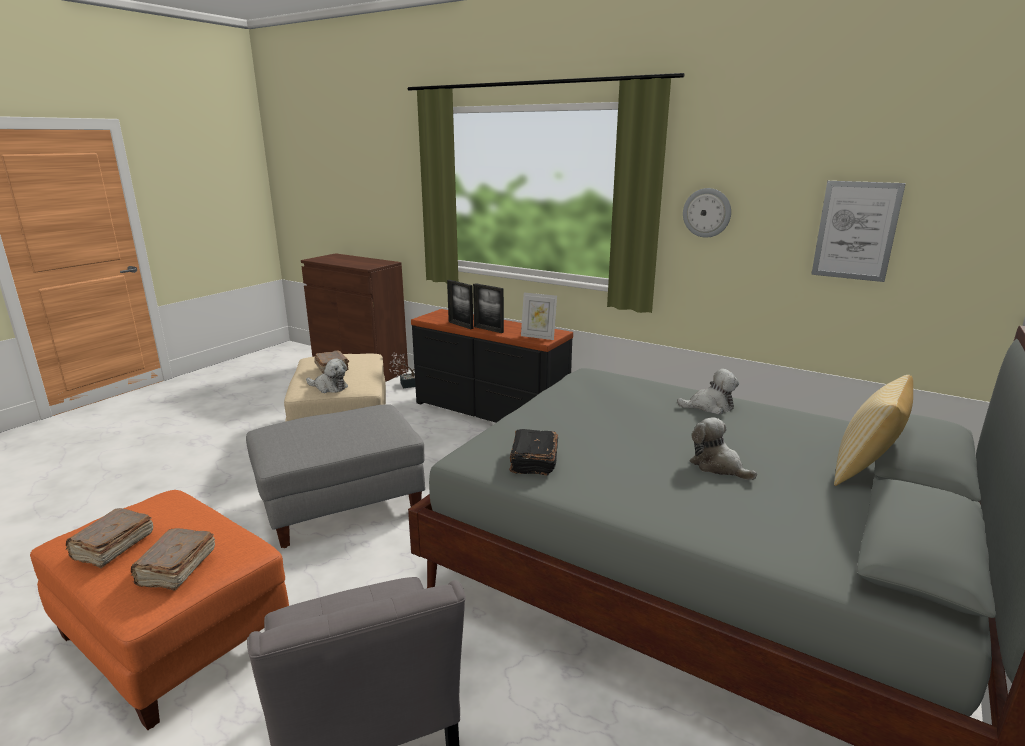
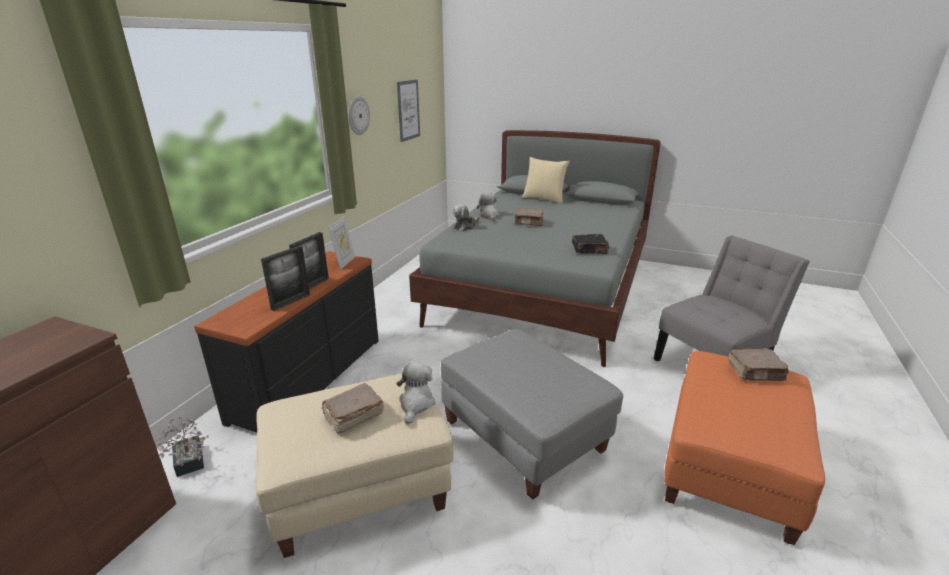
camera: 100 degrees left, 5 degrees up
brown book [65,508,154,568] -> brown book moved to [515,209,544,226]
plush toy [690,417,757,480] -> plush toy moved to [452,204,480,231]

